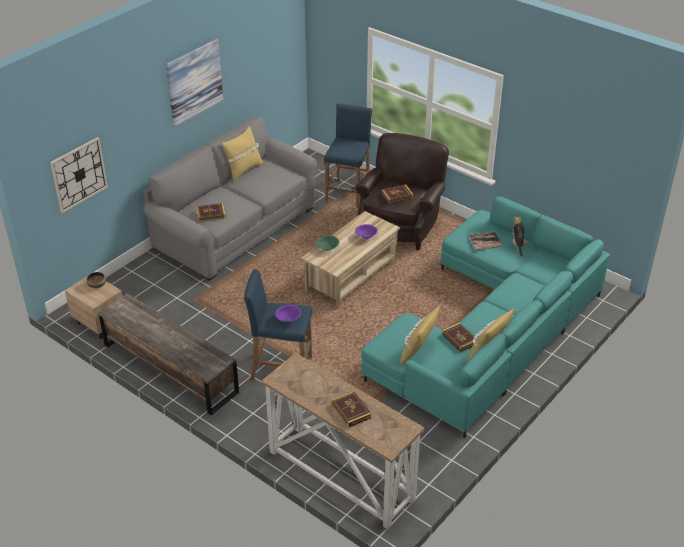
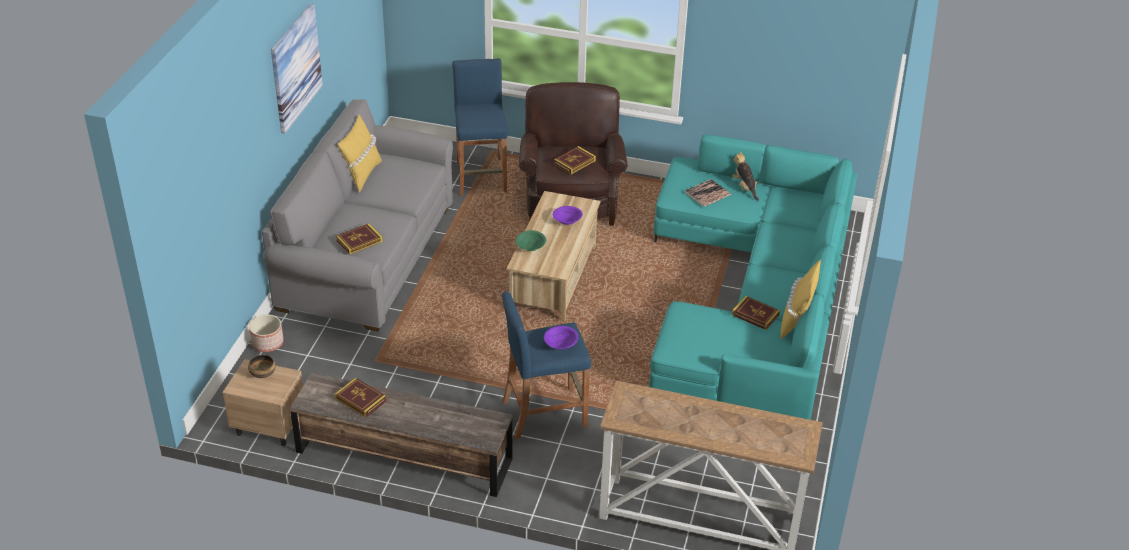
camera: 25 degrees left, 0 degrees up
wall clock [50,137,108,213] -> none
book [331,391,371,427] -> book moved to [335,378,387,417]
yellow pillow [400,306,440,365] -> none
none -> planter [249,315,284,352]

